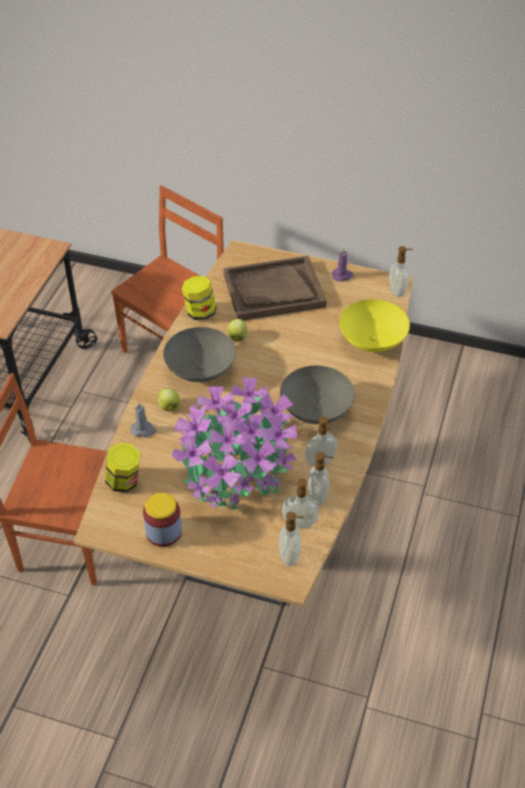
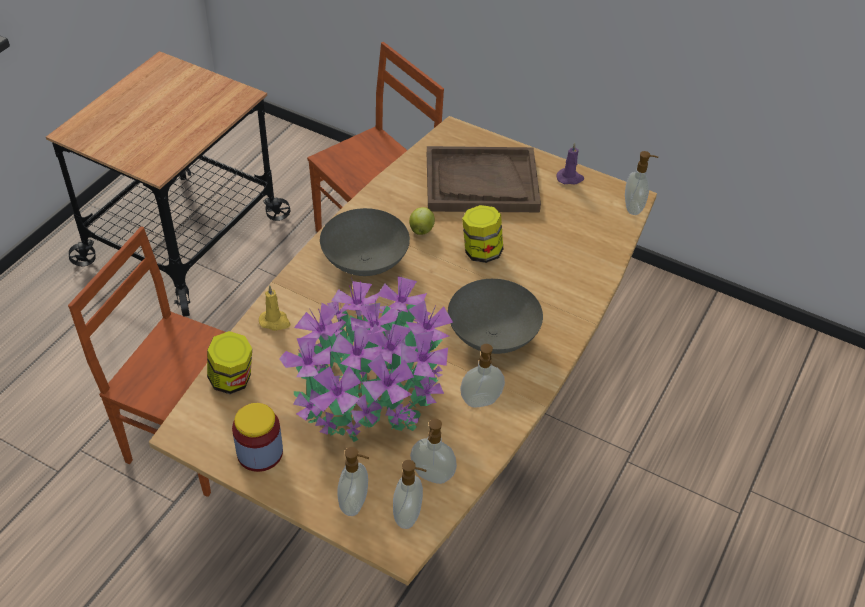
camera: 10 degrees right, 0 degrees up
grey candle [130,402,156,437] -> yellow candle [259,285,290,331]
apple [158,388,180,411] -> none
jar [182,276,217,320] -> jar moved to [462,205,503,263]
soap dispenser [308,452,333,506] -> soap dispenser moved to [337,447,369,516]
yellow bowl [339,299,410,352] -> none

